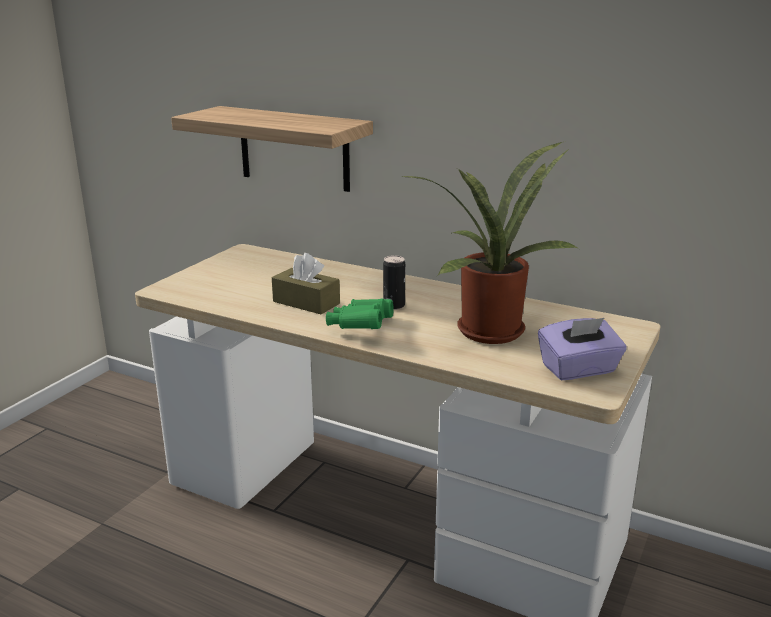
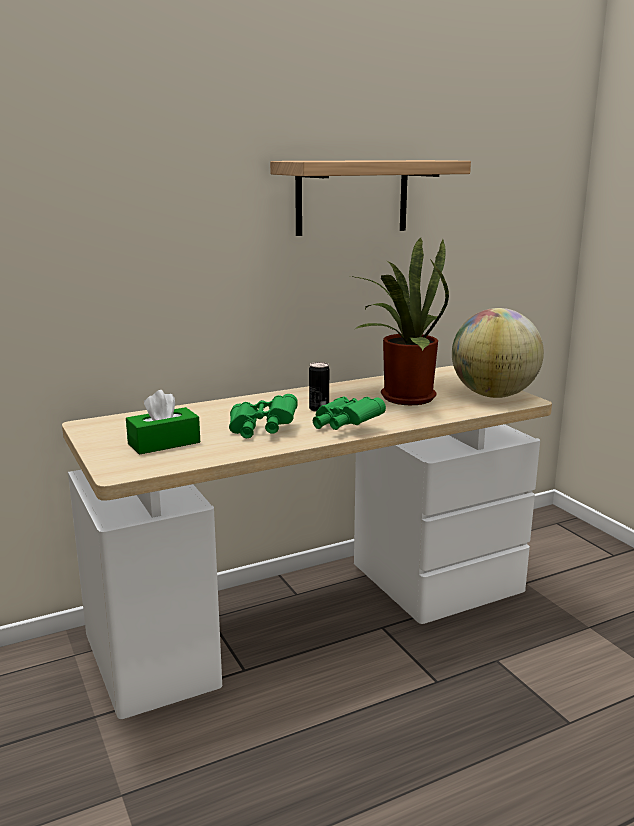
camera: 55 degrees left, 5 degrees down
shelf [171,106,373,192] -> shelf moved to [270,160,471,236]
brown tissue box [272,253,340,314] -> green binoculars [229,394,298,438]
purple tissue box [538,318,627,380] -> globe [452,308,544,398]
none -> green tissue box [126,390,200,455]

